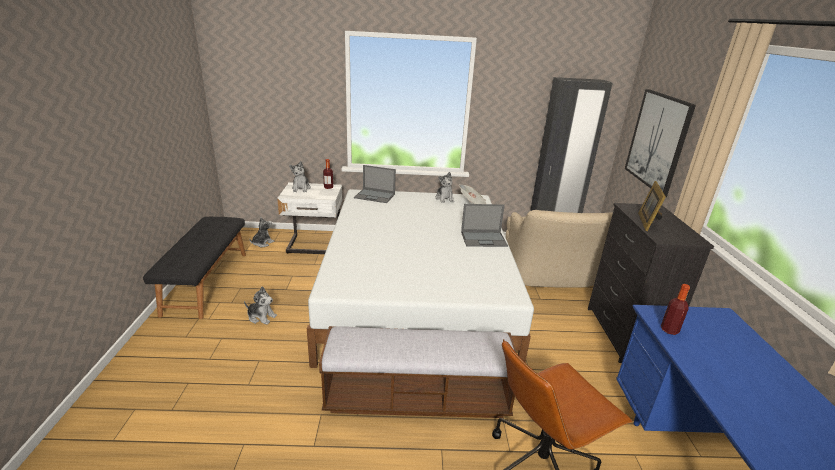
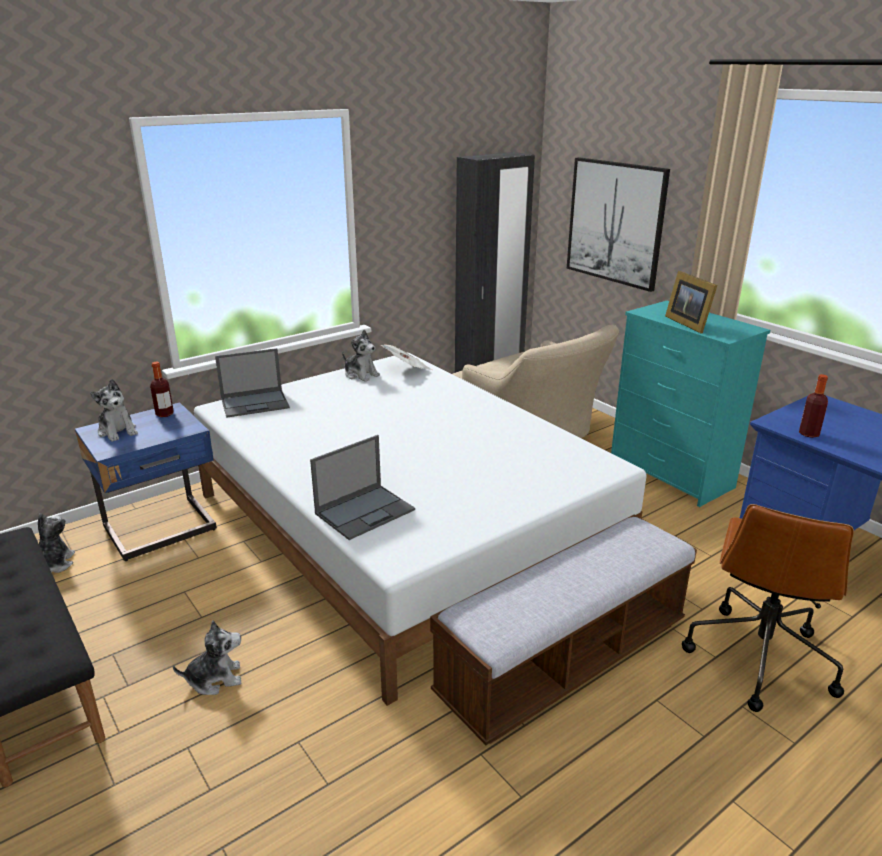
camera: 35 degrees left, 0 degrees up
white nightstand [277,182,342,254] -> blue nightstand [75,402,217,561]
laptop [461,204,508,247] -> laptop moved to [310,435,415,540]
black dresser [588,203,714,363] -> turquoise dresser [611,301,770,507]

